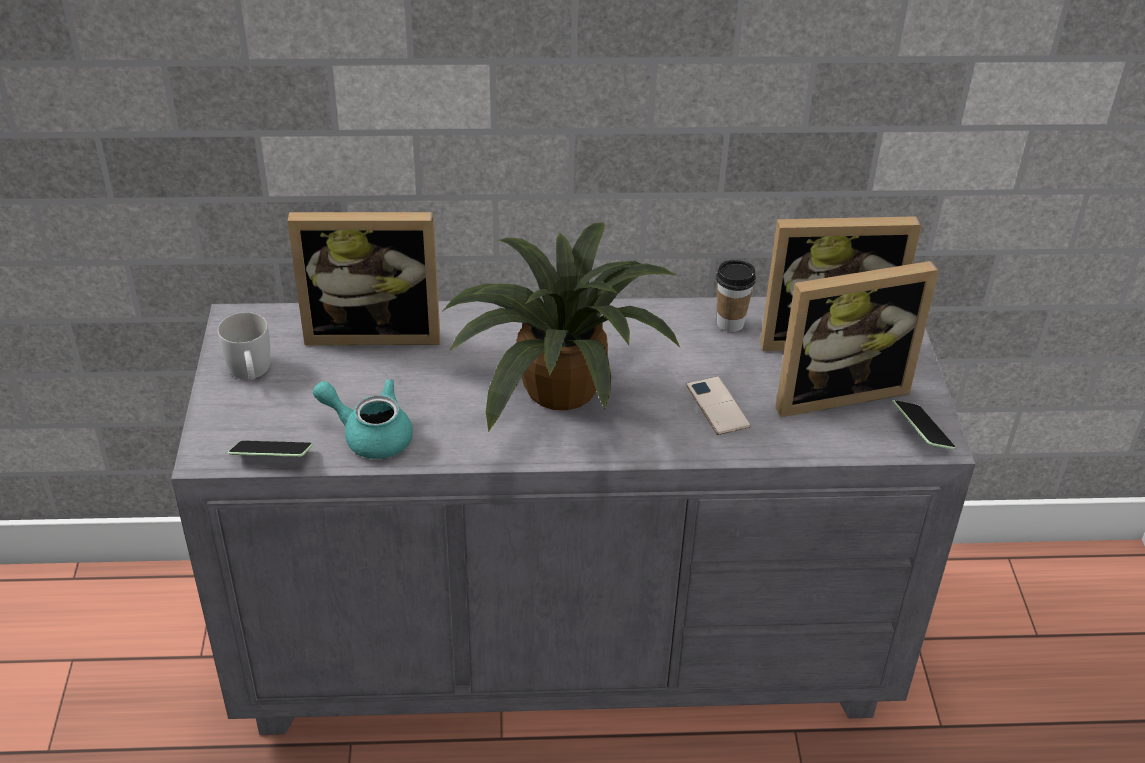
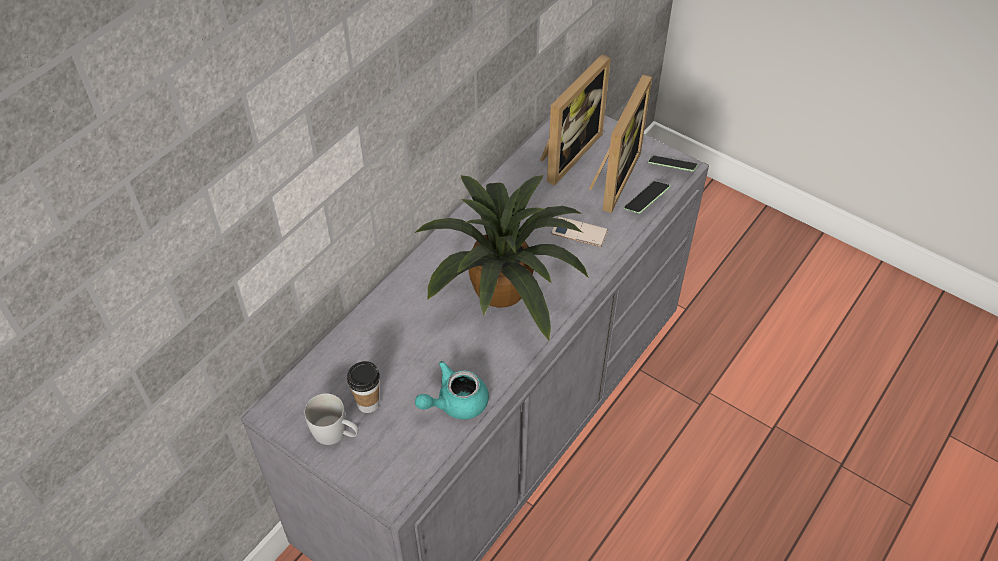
camera: 50 degrees left, 10 degrees up
phone [228,441,313,457] -> phone moved to [624,181,671,214]
picture frame [288,212,440,345] -> none
cup [716,260,756,332] -> cup moved to [347,361,380,413]

